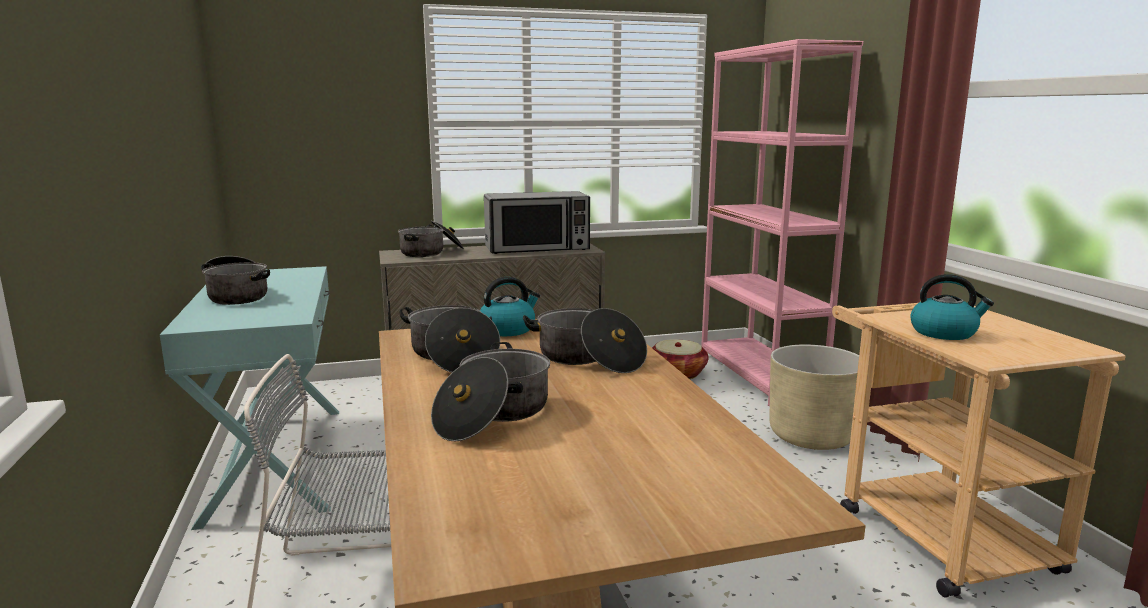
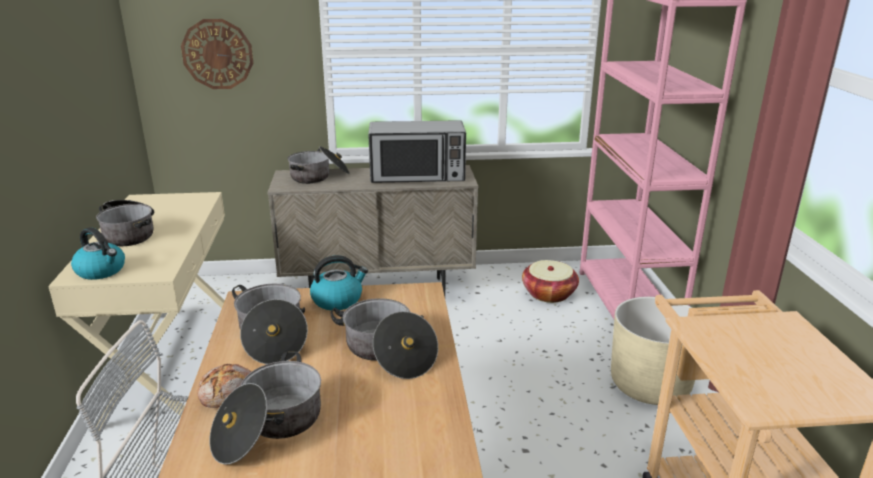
camera: 10 degrees right, 10 degrees up
turquoise console table [160,266,339,530] -> beige console table [48,192,225,431]
kettle [910,274,994,340] -> kettle moved to [71,227,125,280]
none -> wall clock [181,19,253,89]
none -> bread [198,364,251,408]

